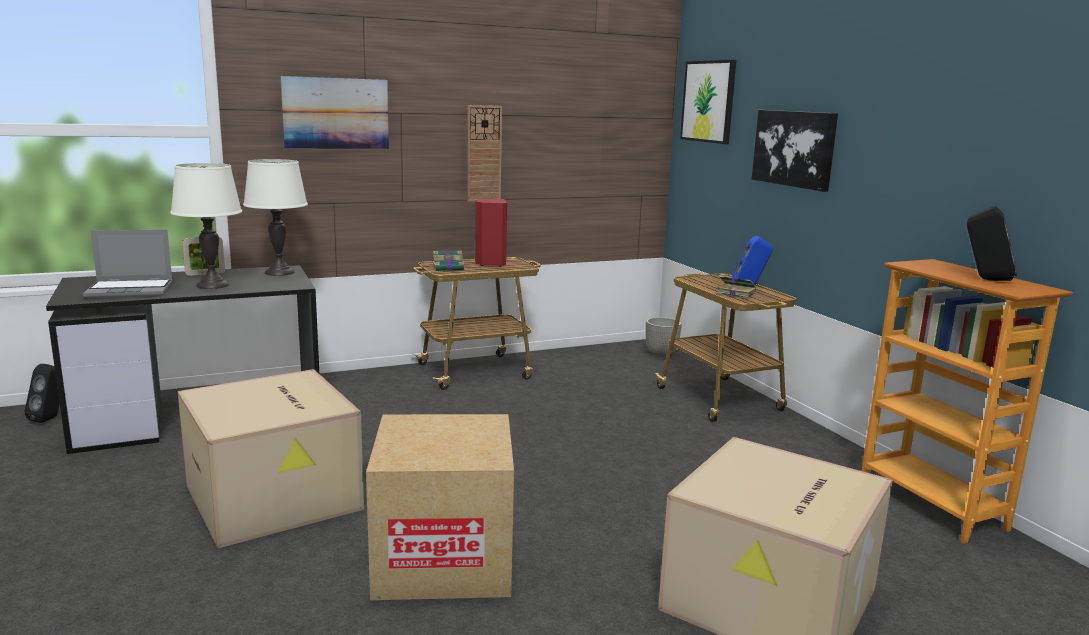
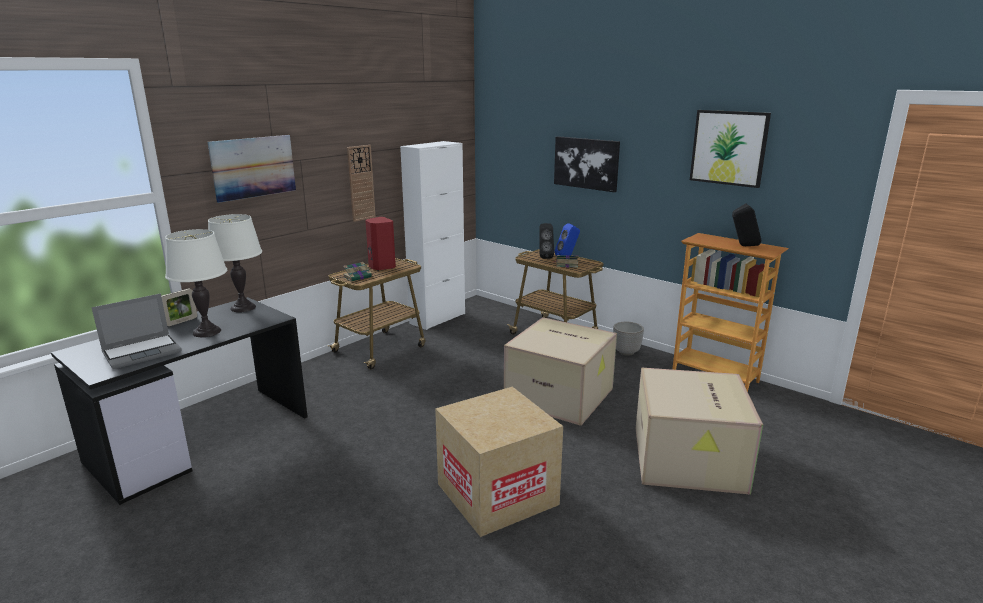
camera: 25 degrees left, 5 degrees up
black speaker [24,364,60,423] -> black speaker moved to [540,223,554,259]
cardboard box [178,369,364,549] -> cardboard box moved to [504,317,617,426]
planter [646,317,682,356] -> planter moved to [613,322,644,356]
picture [680,60,736,144] -> picture moved to [690,110,771,188]
none -> white cabinet [400,141,465,330]

